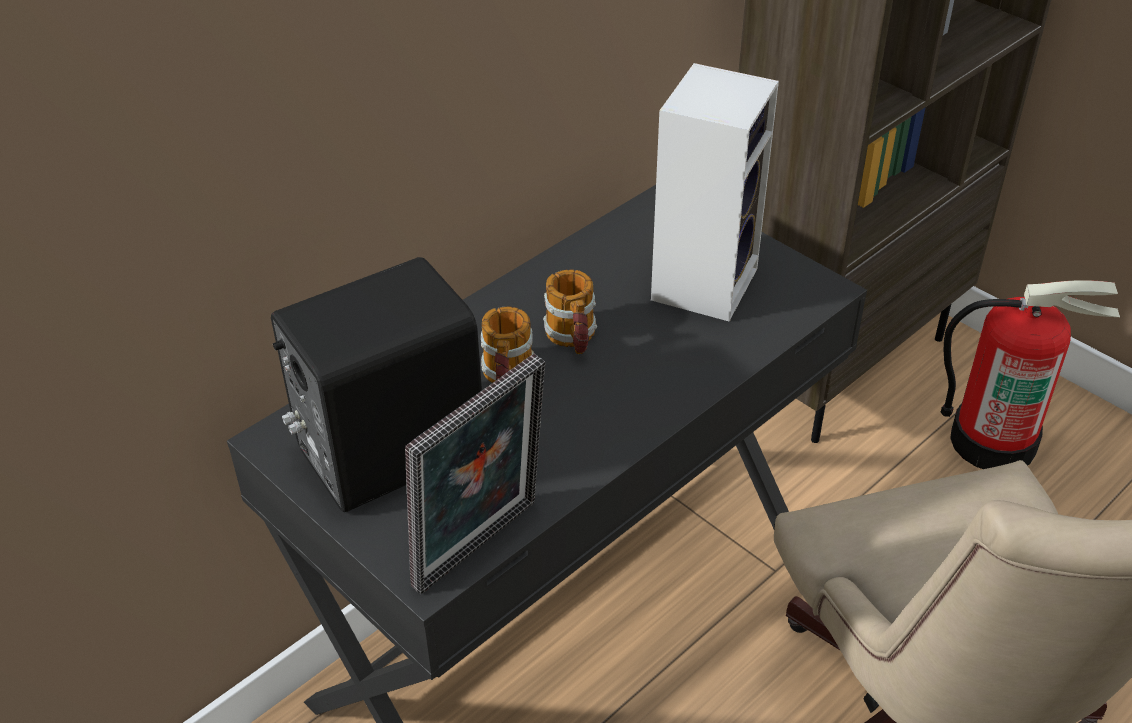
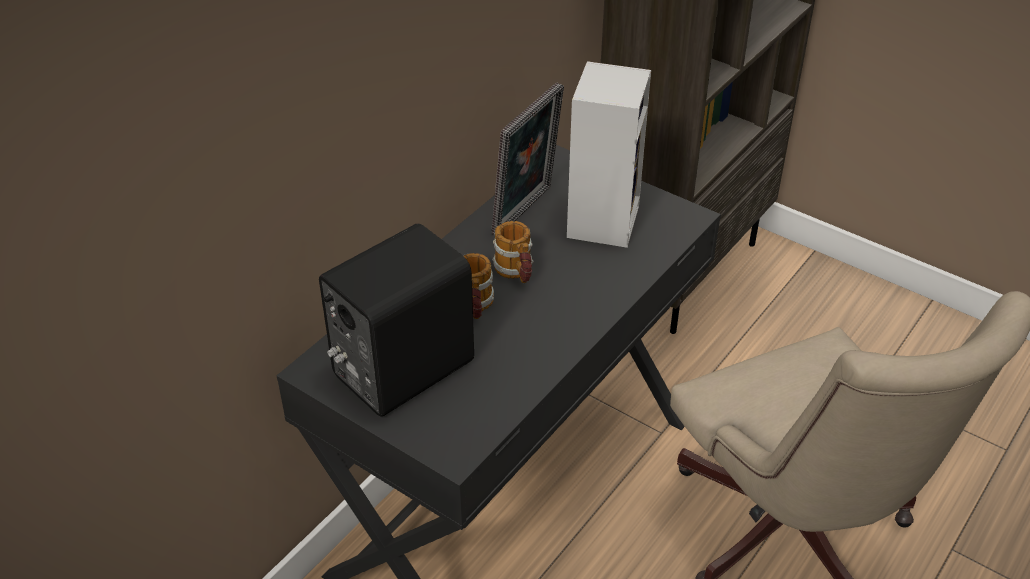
camera: 10 degrees left, 0 degrees up
picture frame [405,354,545,594] -> picture frame moved to [491,82,564,235]
fire extinguisher [940,280,1120,469] -> none

